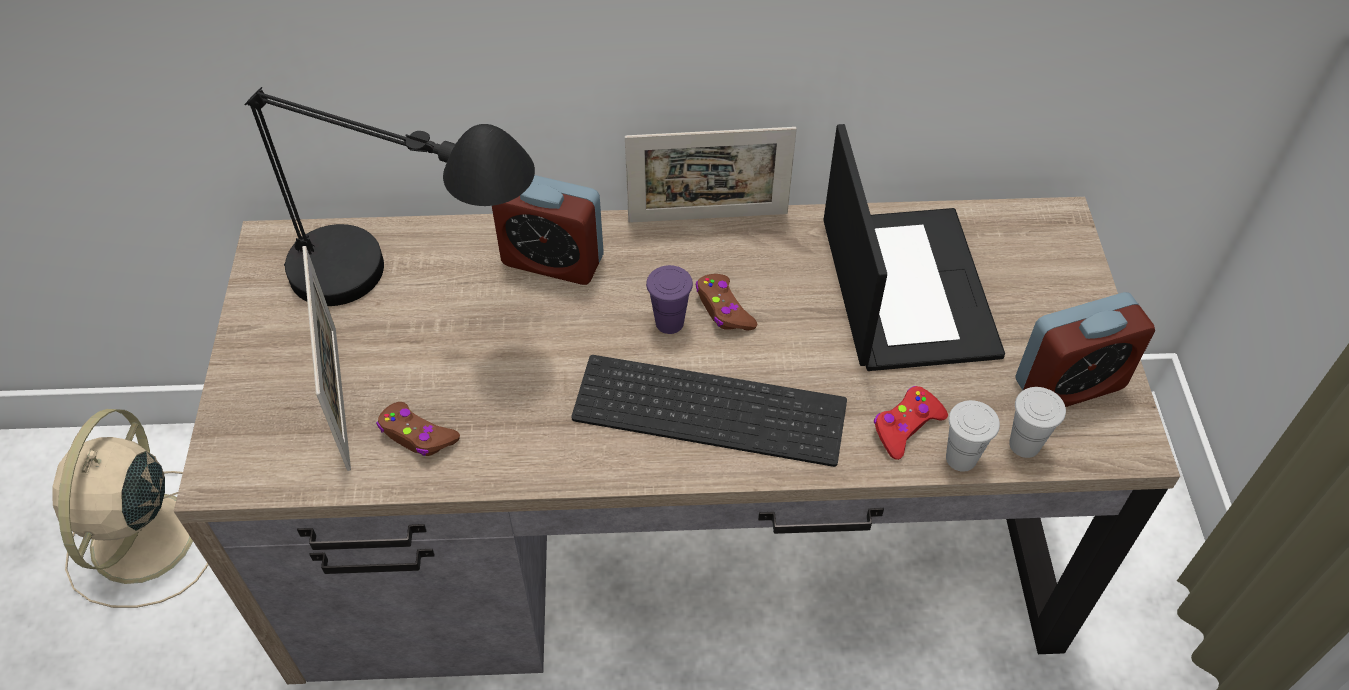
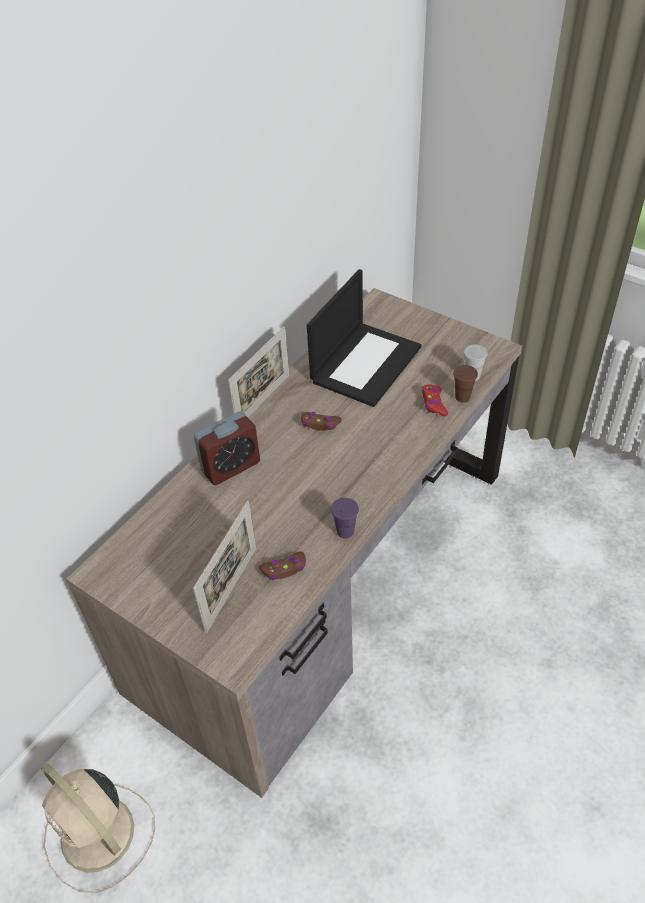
camera: 50 degrees left, 5 degrees down
black table lamp [244,87,535,306] -> none
picture frame [302,246,351,471] -> picture frame turned 90 degrees clockwise [193,501,256,633]
keyboard [571,355,847,467] -> none
purple cup [646,265,693,334] -> purple cup moved to [331,498,359,539]
laptop [823,124,1005,371] -> laptop turned 90 degrees clockwise [307,269,422,407]
white cup [946,400,1000,472] -> brown cup [453,365,478,403]
alarm clock [1015,292,1155,407] -> none

